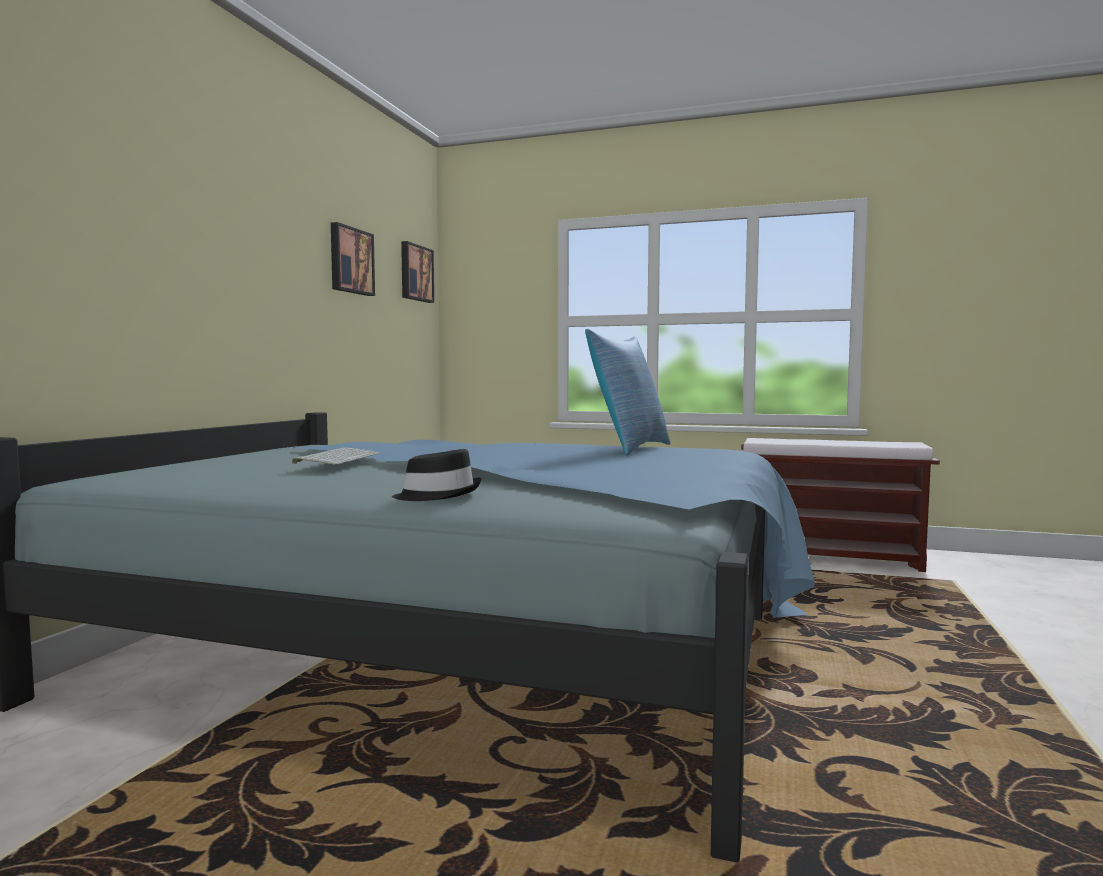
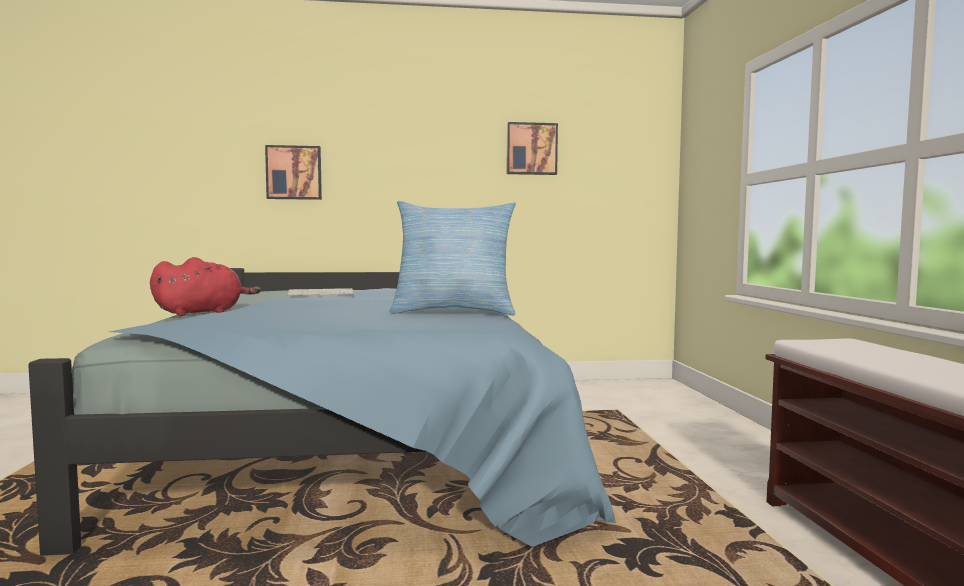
camera: 65 degrees right, 0 degrees up
black hat [392,449,482,501] -> red plush toy [150,257,261,316]
picture [401,241,434,303] -> picture moved to [265,145,322,200]

